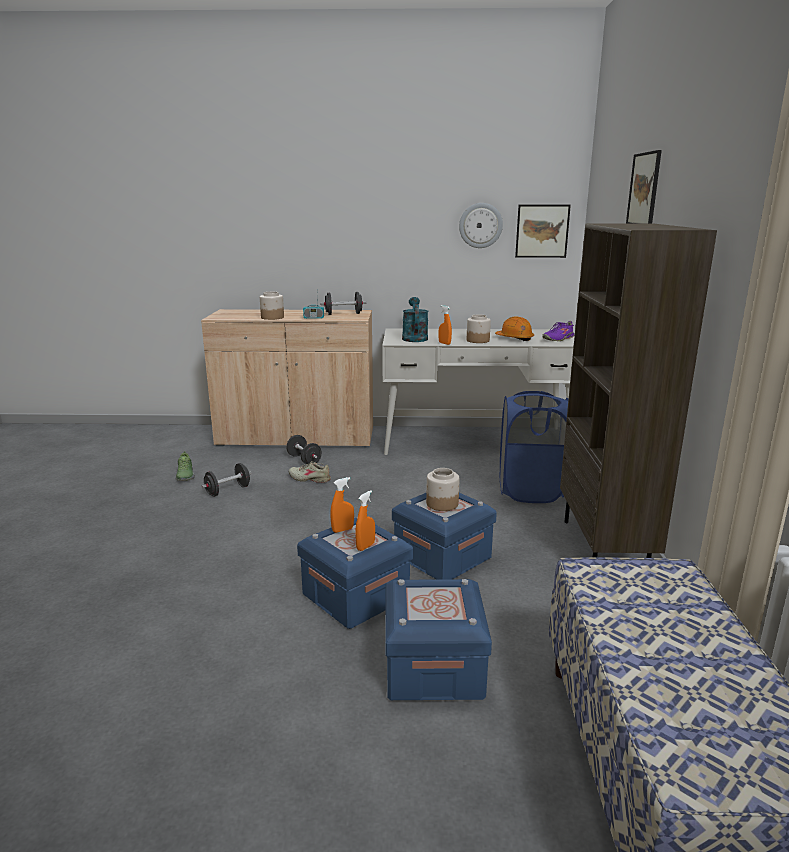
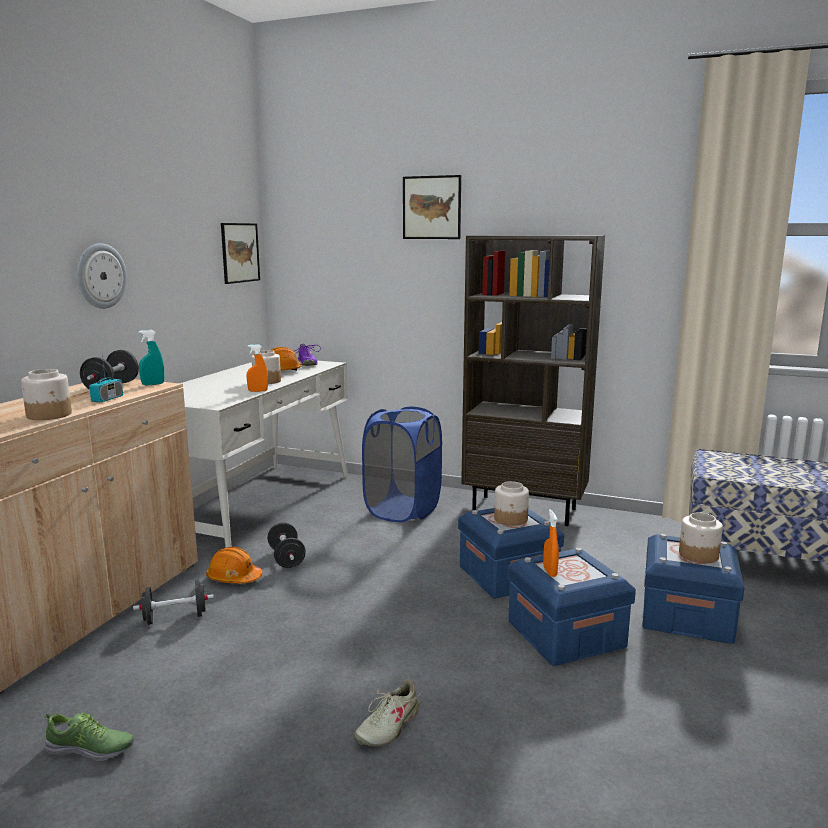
camera: 70 degrees left, 5 degrees down
black dumbbell [201,463,251,497] -> black dumbbell moved to [267,522,306,568]
beige shoe [289,461,331,483] -> beige shoe moved to [354,679,422,747]
orange spray bottle [355,490,375,551] -> none
turquoise watering can [402,297,429,342] -> none
wall clock [459,203,503,248] -> wall clock moved to [77,243,127,309]
none -> turquoise spray bottle [138,330,164,385]
none -> orange hard hat [206,547,263,583]
none -> jar [679,512,723,563]

